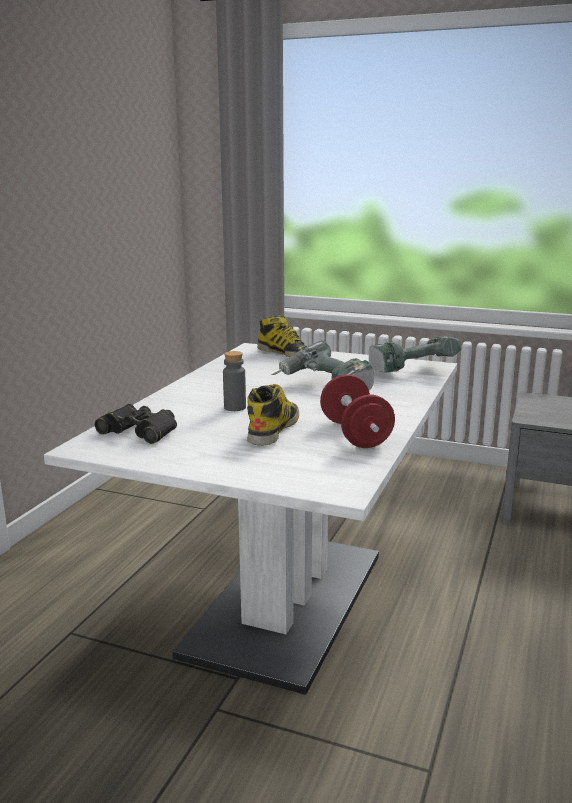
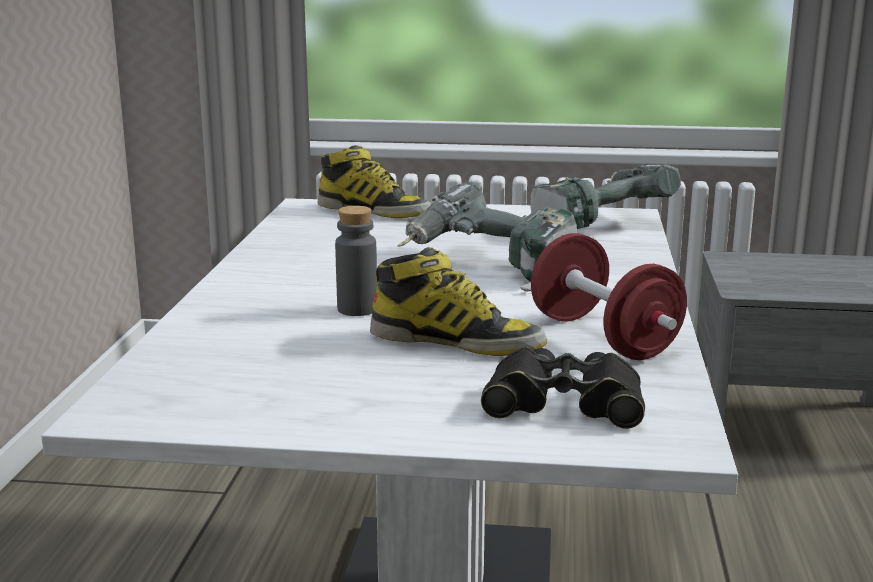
camera: 15 degrees left, 0 degrees up
black binoculars [95,404,177,444] -> black binoculars moved to [481,347,645,429]
boot [247,384,299,446] -> boot turned 105 degrees clockwise [370,247,547,356]

